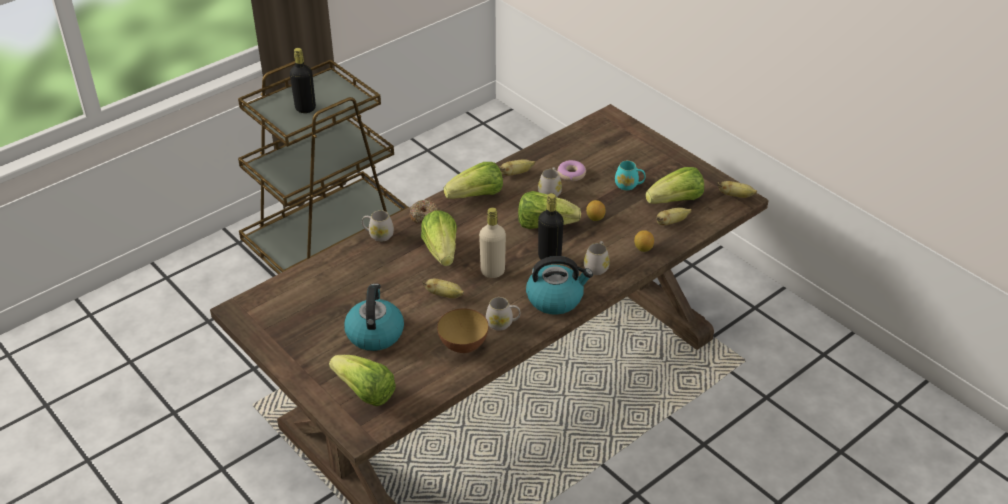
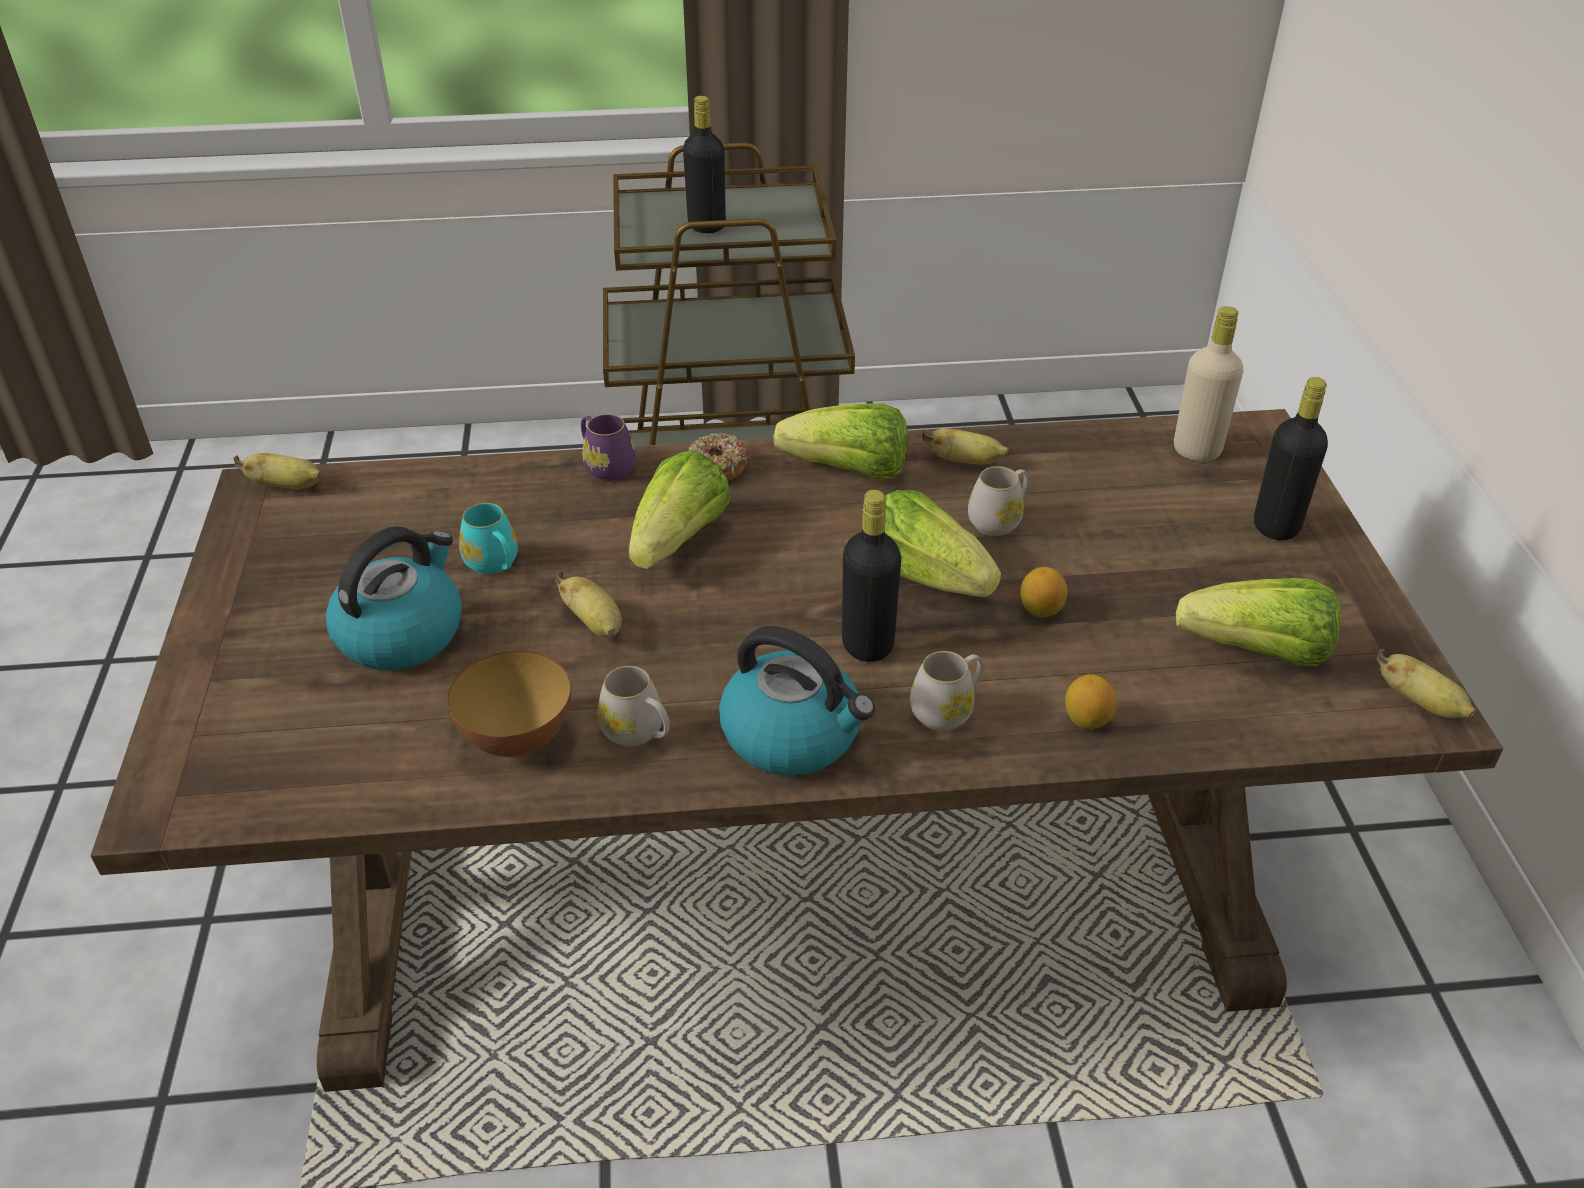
camera: 35 degrees right, 0 degrees up
lettuce [329,355,396,406] -> none
white mug [362,210,394,242] -> purple mug [581,414,635,481]
beige bottle [479,207,506,278] -> beige bottle moved to [1174,306,1244,462]
donut [557,160,586,182] -> none
turquoise mug [615,161,646,190] -> turquoise mug moved to [459,503,518,574]
banana [656,207,692,225] -> banana moved to [234,453,322,489]
none -> black bottle [1254,377,1328,540]

